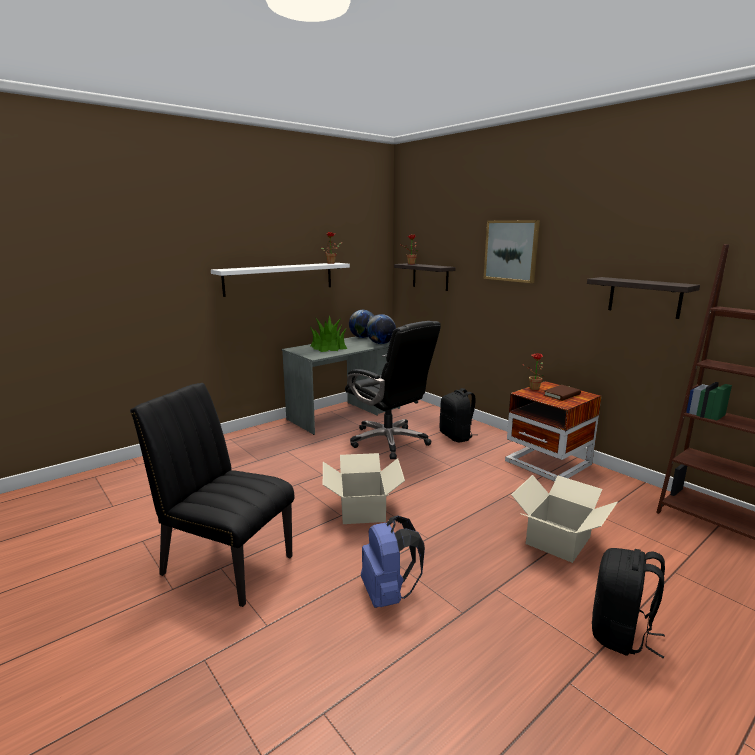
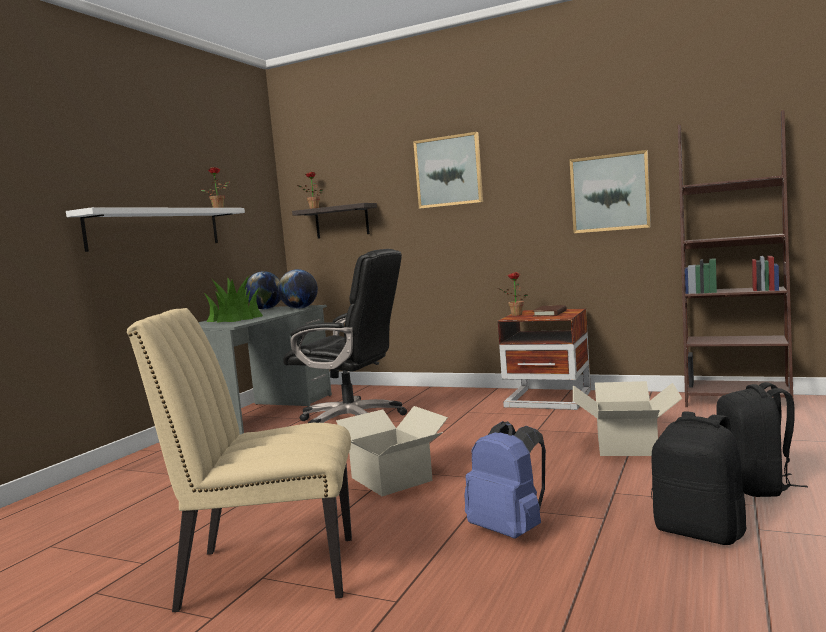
camera: 25 degrees left, 10 degrees down
black chair [130,383,295,607] -> beige chair [127,308,352,612]
black backpack [440,388,477,442] -> black backpack moved to [651,412,747,545]
shelf [587,277,700,319] -> picture [570,150,651,233]

